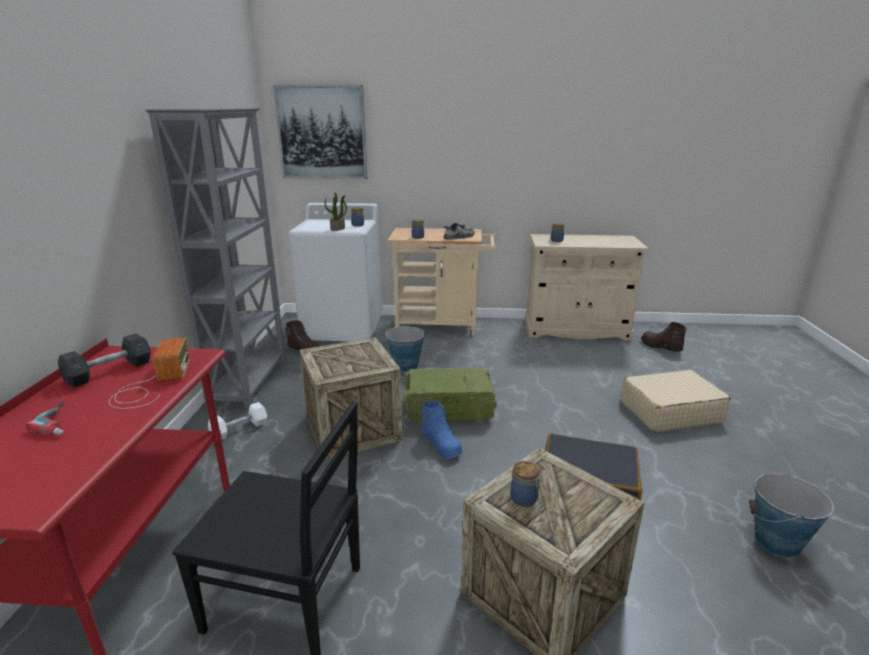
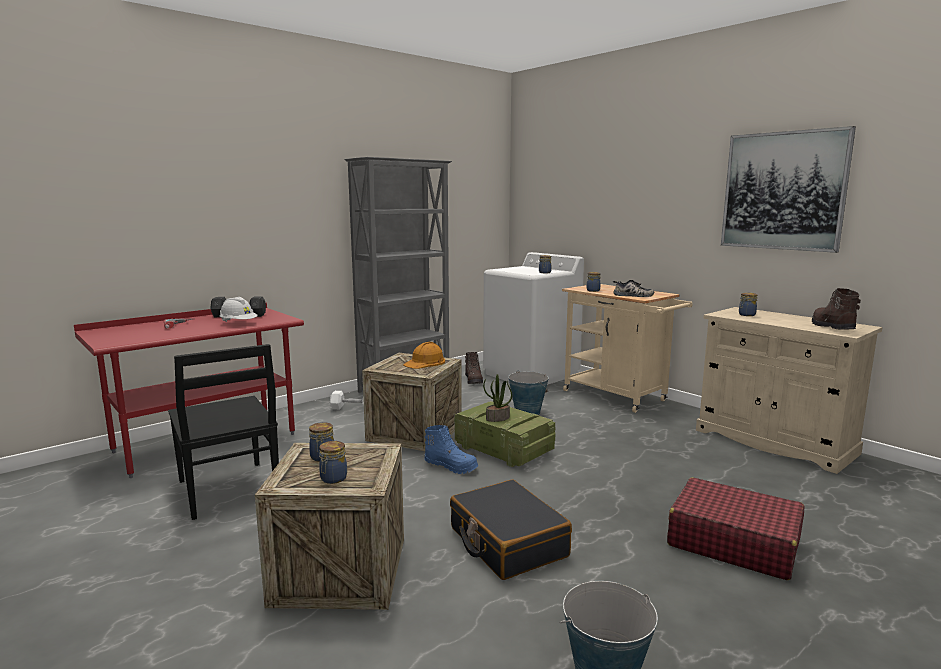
camera: 45 degrees right, 10 degrees down
radio [109,338,190,409] -> white hard hat [219,297,258,322]
picture [273,85,367,179] -> picture moved to [721,126,856,253]
potted plant [325,192,347,231] -> potted plant moved to [483,374,512,422]
blue boot [421,401,462,459] -> blue boot turned 75 degrees counterclockwise [424,425,479,474]
beige suitcase [621,370,731,432] -> red suitcase [667,478,804,580]
brown boot [641,322,686,352] -> brown boot moved to [812,288,861,330]
none -> jar [319,441,347,484]
none -> orange hard hat [403,342,445,369]

